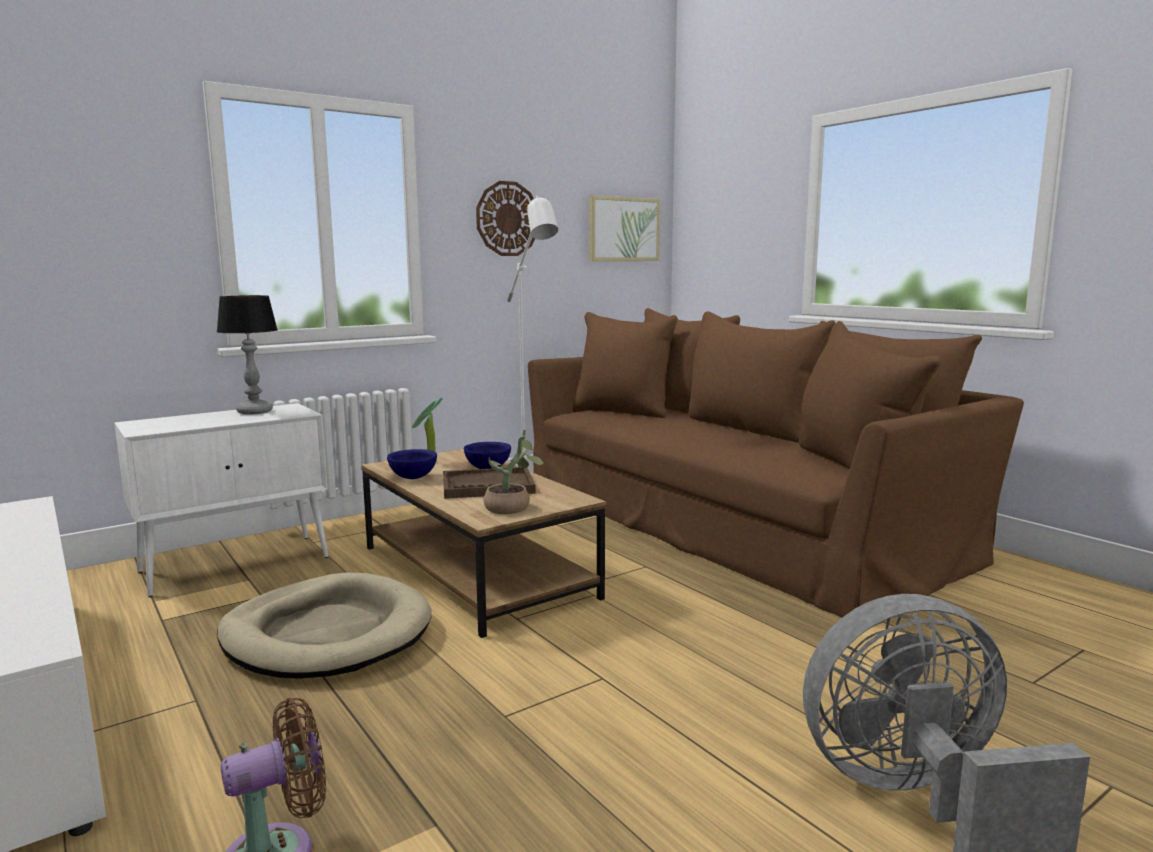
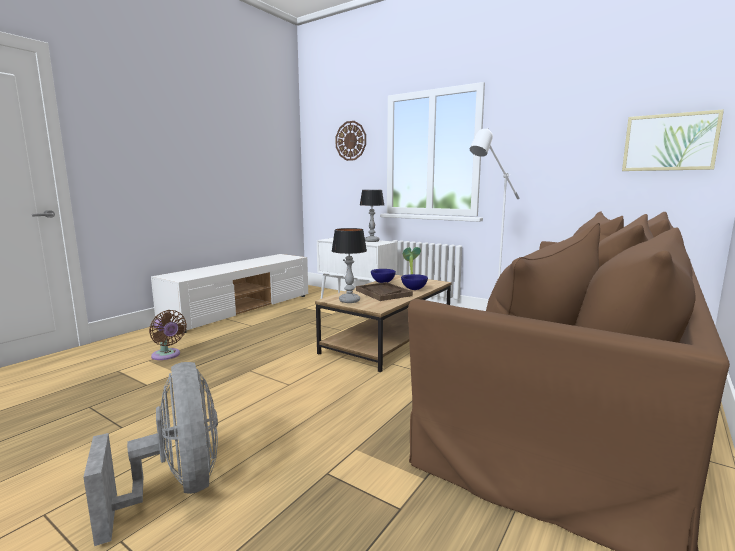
camera: 70 degrees right, 0 degrees up
beige dog bed [217,573,432,679] -> none
wall clock [476,181,535,256] -> wall clock moved to [336,121,366,161]
potted plant [484,430,545,514] -> table lamp [332,228,367,303]

